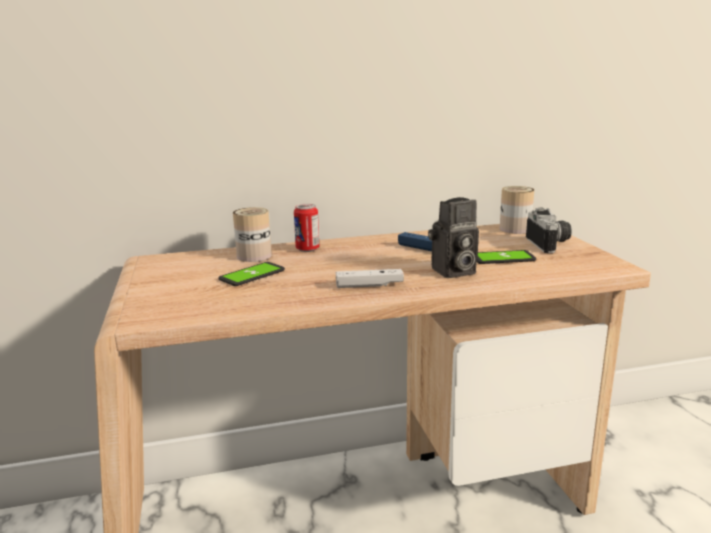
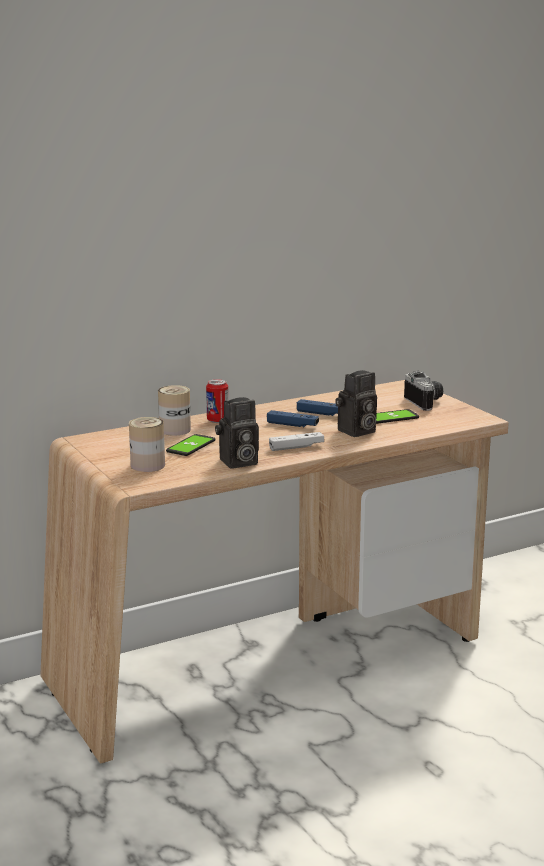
camera: 15 degrees left, 0 degrees up
can [499,186,534,234] -> can moved to [129,417,165,472]
none -> camera [215,397,259,469]
none -> blue game controller [267,410,319,428]

